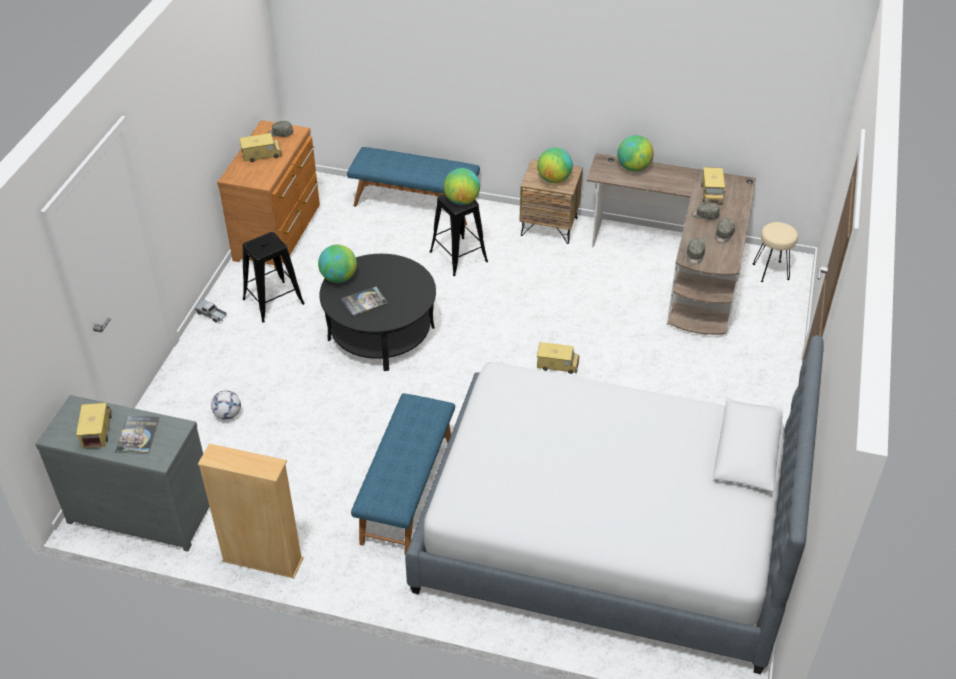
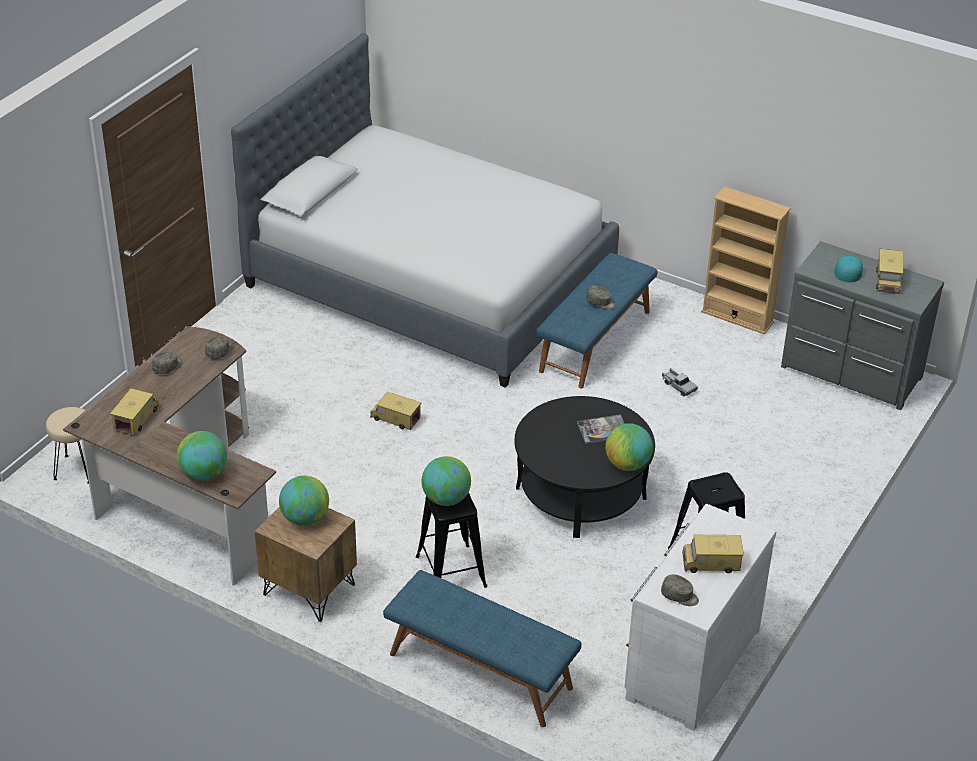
camera: 165 degrees left, 5 degrees down
book [115,416,160,454] -> turquoise cap [834,256,864,283]
toy truck [195,300,227,322] -> toy truck moved to [662,368,698,397]
football [211,390,241,420] -> none
brown dresser [217,120,320,269] -> white dresser [624,504,776,731]
grey cap [691,203,720,220] -> grey cap moved to [586,286,615,310]

